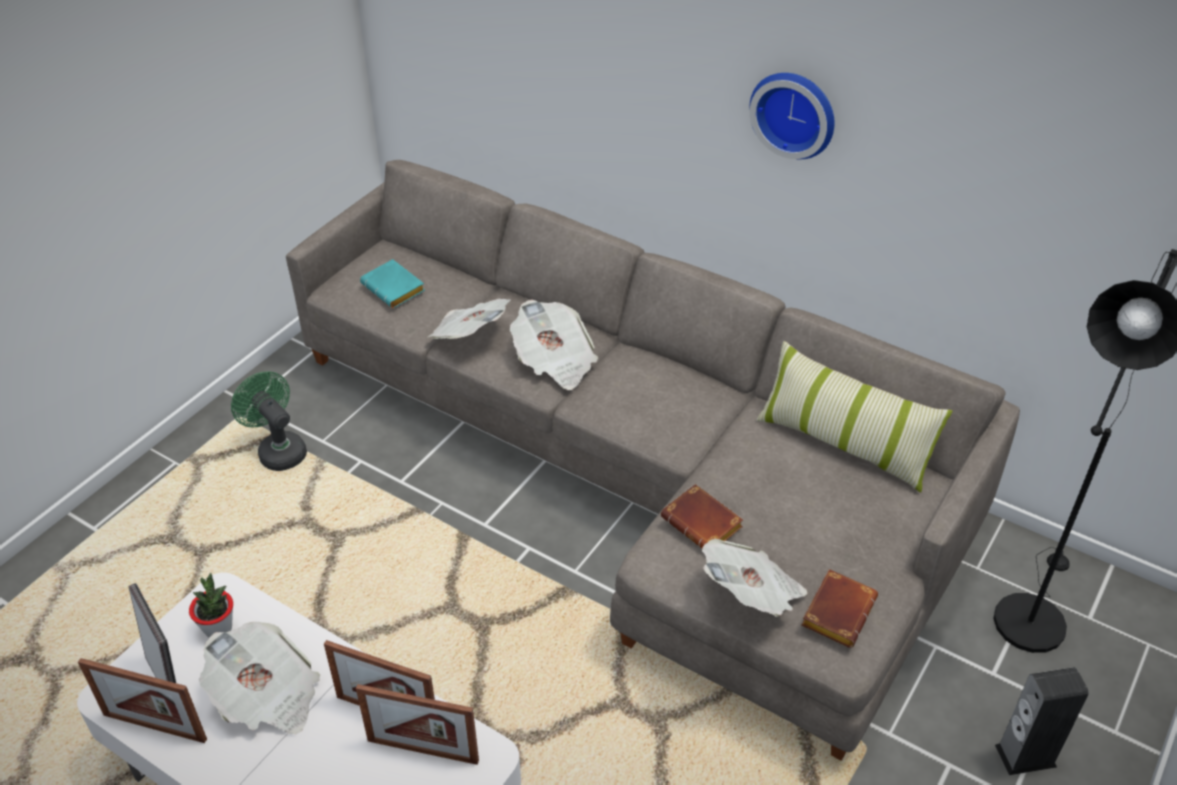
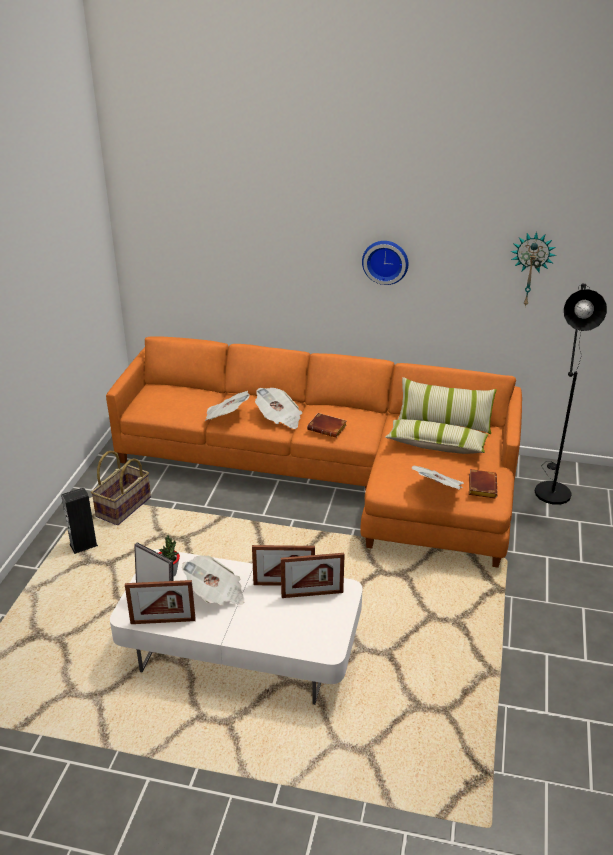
camera: 20 degrees left, 10 degrees down
green fan [231,371,307,471] -> basket [91,451,151,525]
grey sofa [286,160,1020,761] -> orange sofa [106,336,522,568]
turquoise book [360,259,425,308] -> none
brown book [661,484,743,548] -> brown book moved to [307,413,347,438]
speaker [995,667,1089,775] -> speaker moved to [61,487,98,554]
none -> pillow [385,419,488,454]
none -> wall clock [510,232,556,307]

